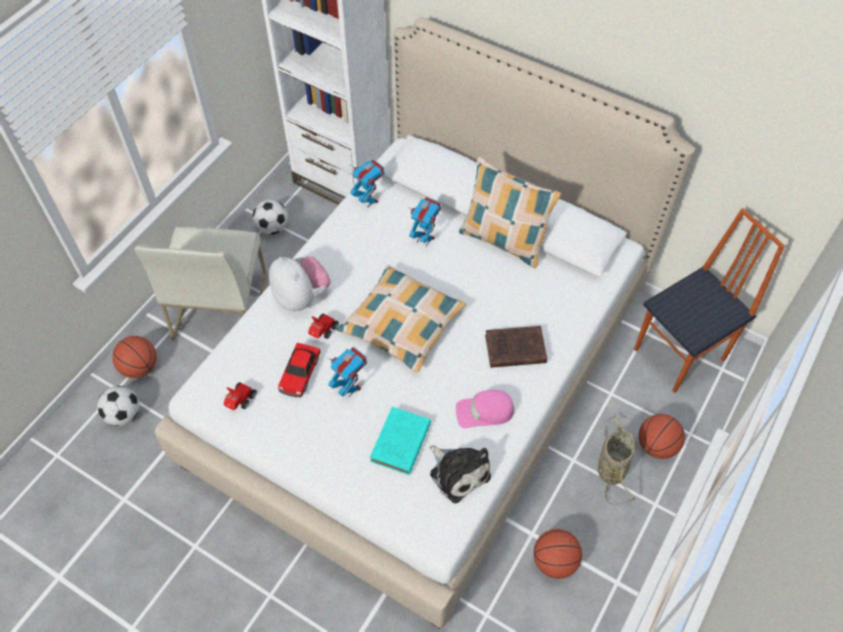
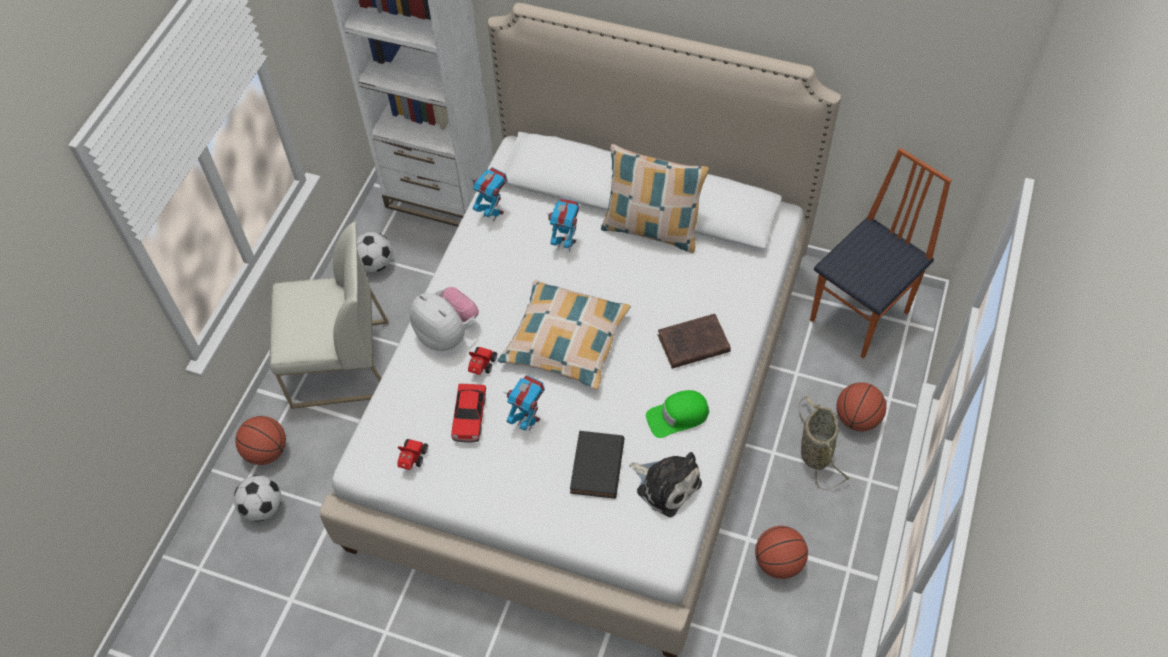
camera: 10 degrees left, 0 degrees up
white chair [134,226,268,340] -> white chair turned 90 degrees counterclockwise [270,222,388,409]
turquoise book [370,407,431,475] -> black book [570,431,625,499]
pink cap [456,390,514,428] -> green cap [646,390,709,438]

